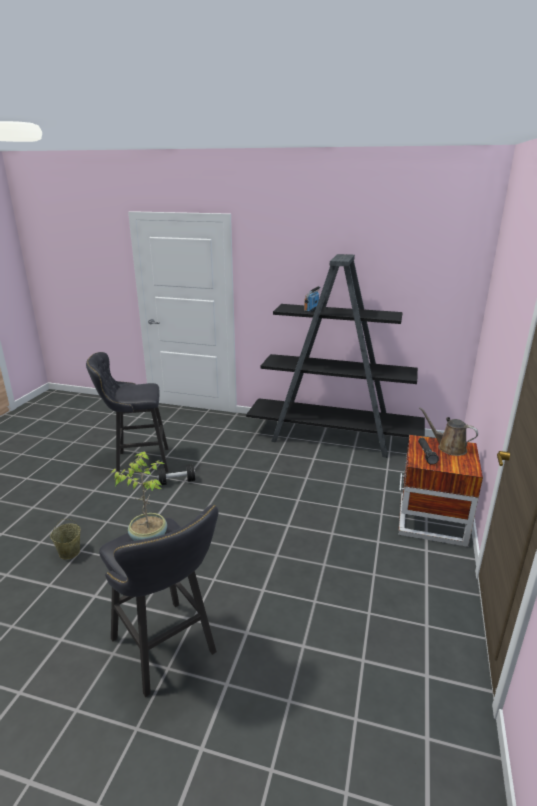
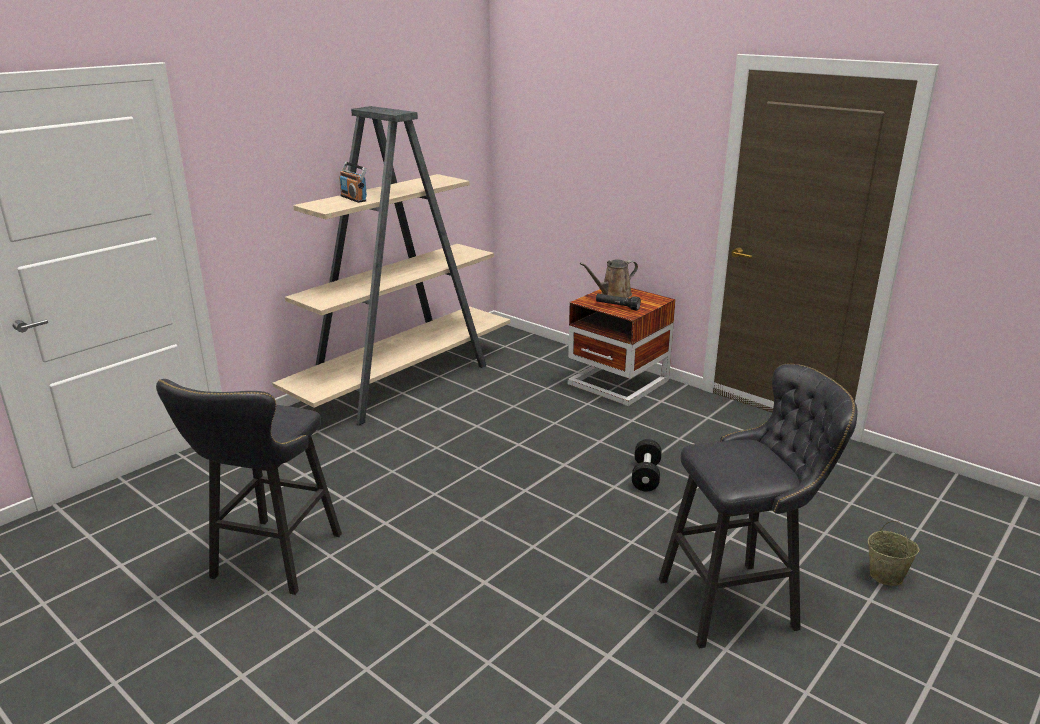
camera: 65 degrees left, 0 degrees up
beige bucket [50,519,81,560] -> beige bucket moved to [868,521,919,586]
potted plant [111,452,167,541] -> none
black dumbbell [158,464,195,485] -> black dumbbell moved to [632,439,661,491]
black bookcase [246,254,425,458] -> beige bookcase [272,106,510,426]

